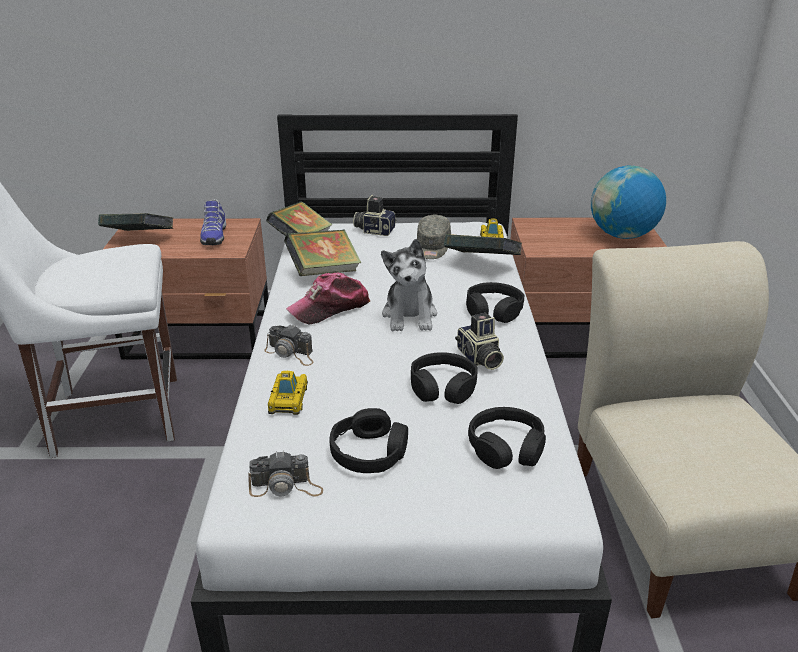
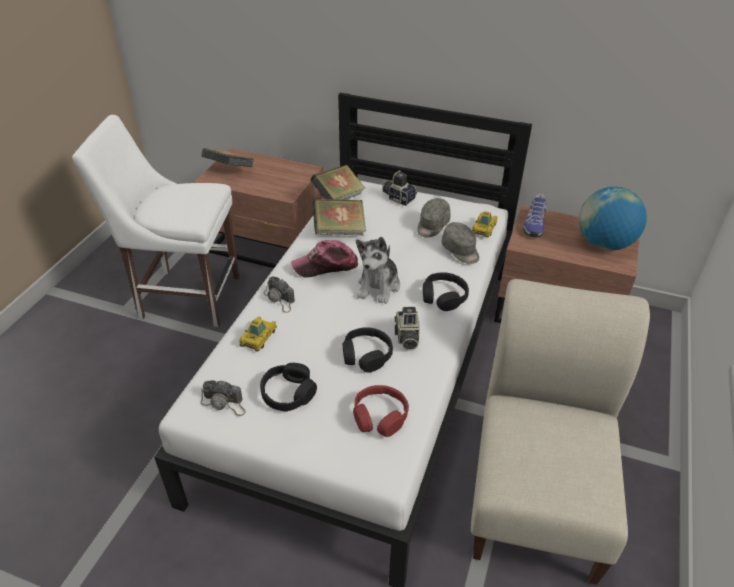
camera: 20 degrees right, 10 degrees up
shoe [200,199,226,245] -> shoe moved to [523,194,546,237]
book [444,234,522,255] -> grey cap [441,222,479,264]
black headphones [468,407,546,469] -> red headphones [353,385,409,437]

